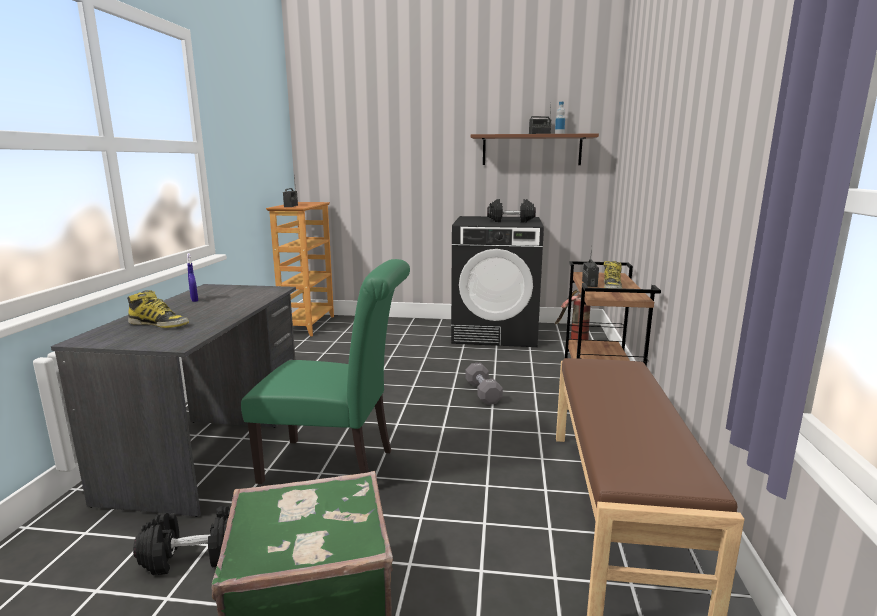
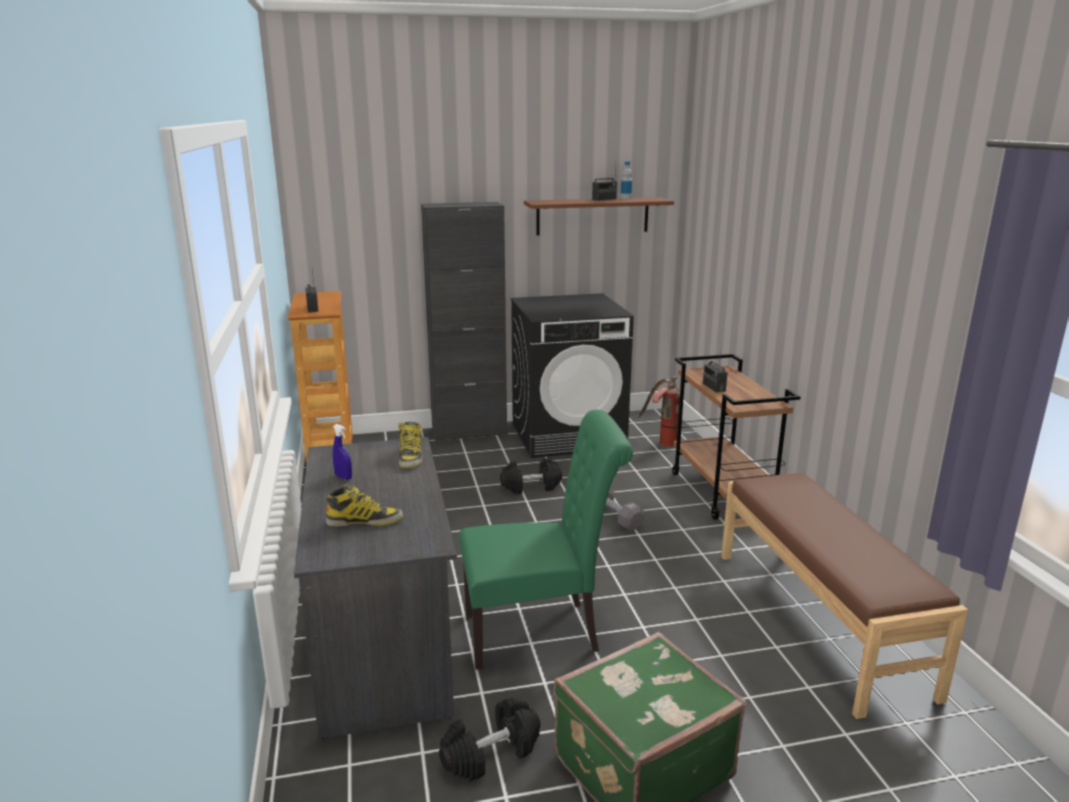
camera: 20 degrees left, 5 degrees up
black dumbbell [487,199,536,223] -> black dumbbell moved to [500,458,562,494]
boot [603,261,622,289] -> boot moved to [398,422,422,468]
none -> black cabinet [421,202,507,442]

